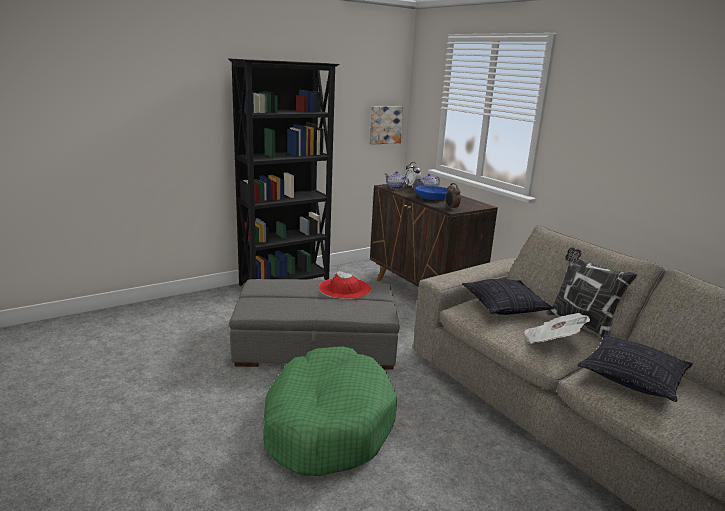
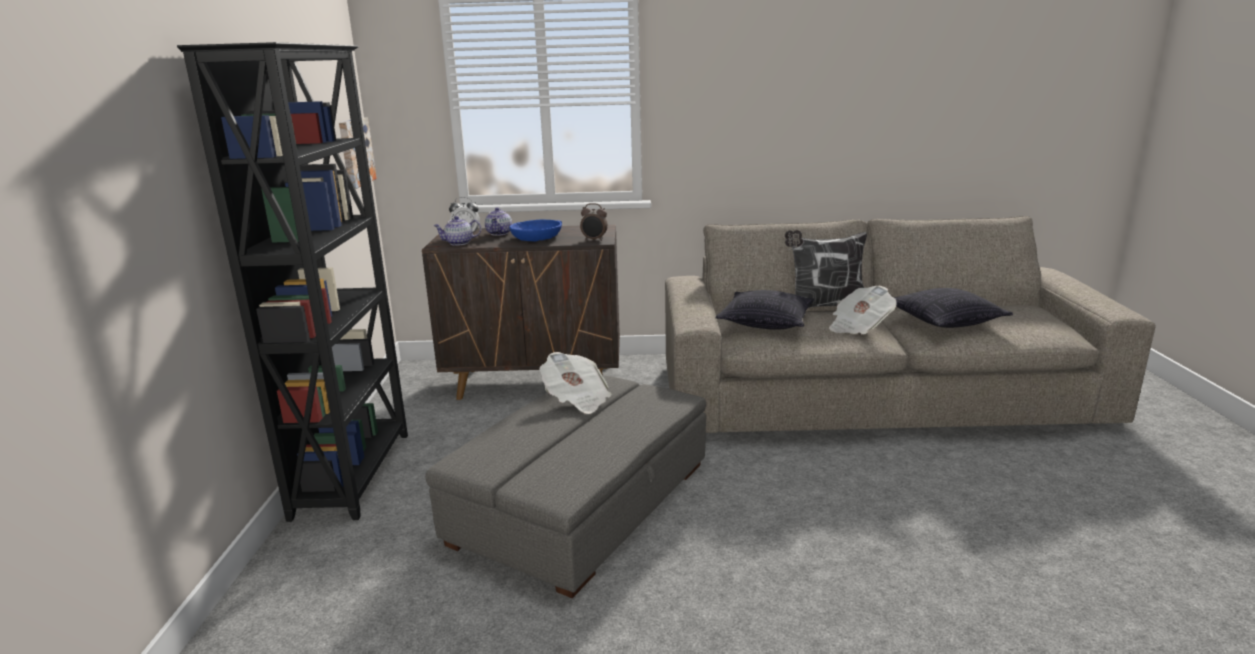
camera: 55 degrees left, 0 degrees up
green dog bed [263,347,397,476] -> none
red hat [319,271,371,299] -> newspaper [539,352,612,414]

